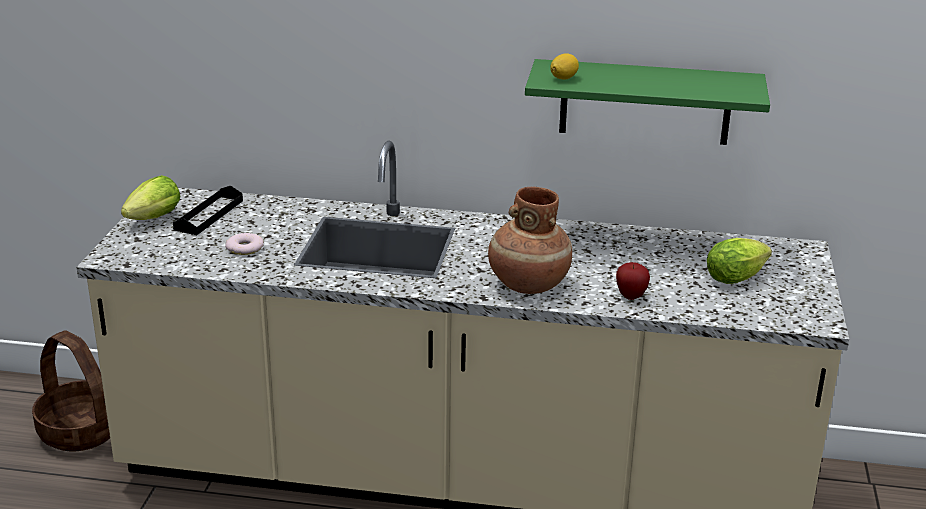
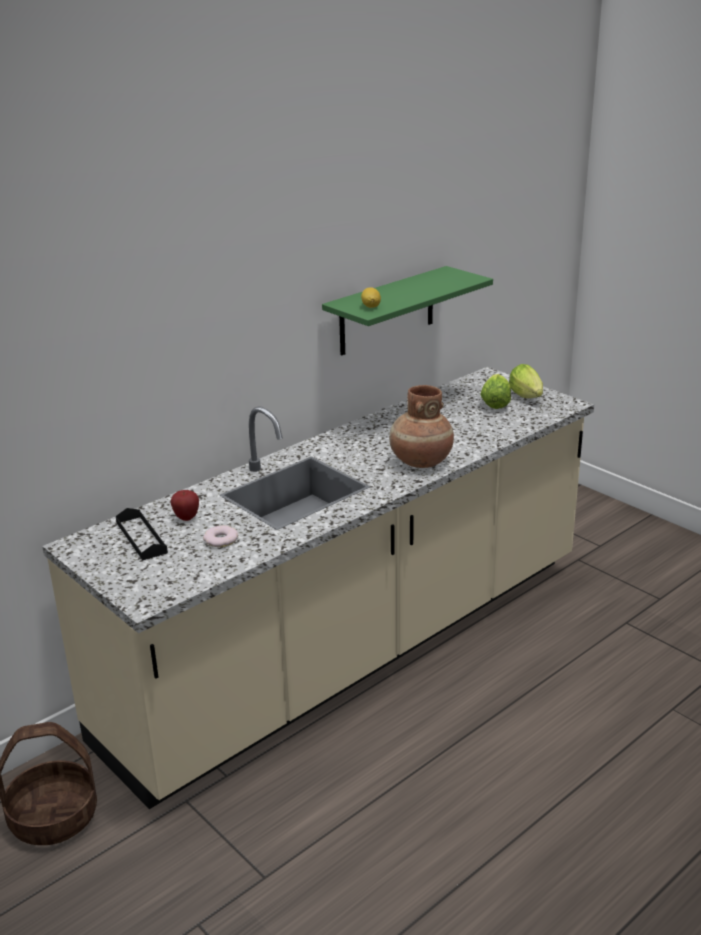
camera: 50 degrees left, 0 degrees up
lettuce [121,175,181,220] -> lettuce moved to [509,364,543,398]
apple [616,262,650,300] -> apple moved to [170,490,199,521]

